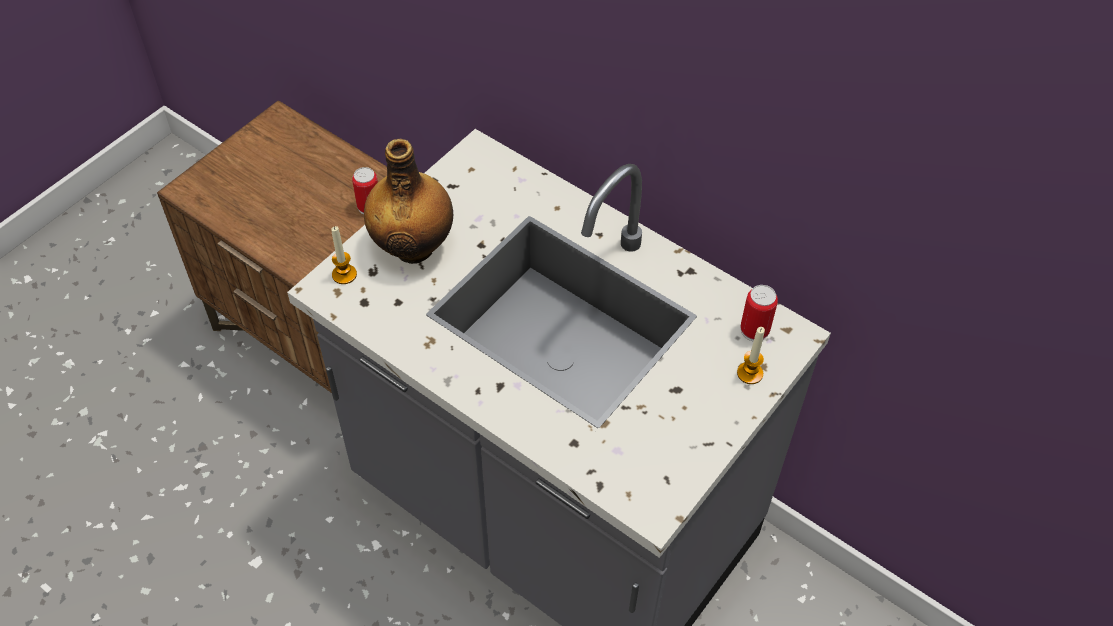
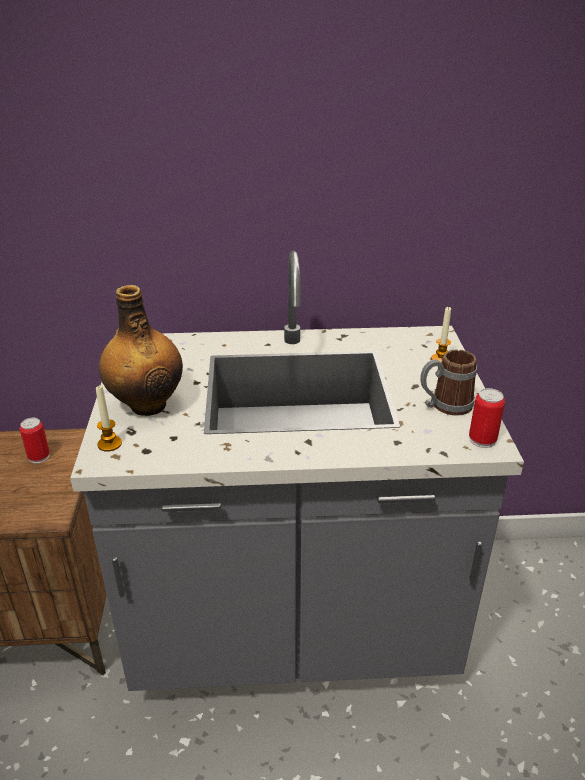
camera: 40 degrees left, 20 degrees down
can [740,285,778,342] -> can moved to [469,388,505,448]
none -> mug [420,349,477,416]

